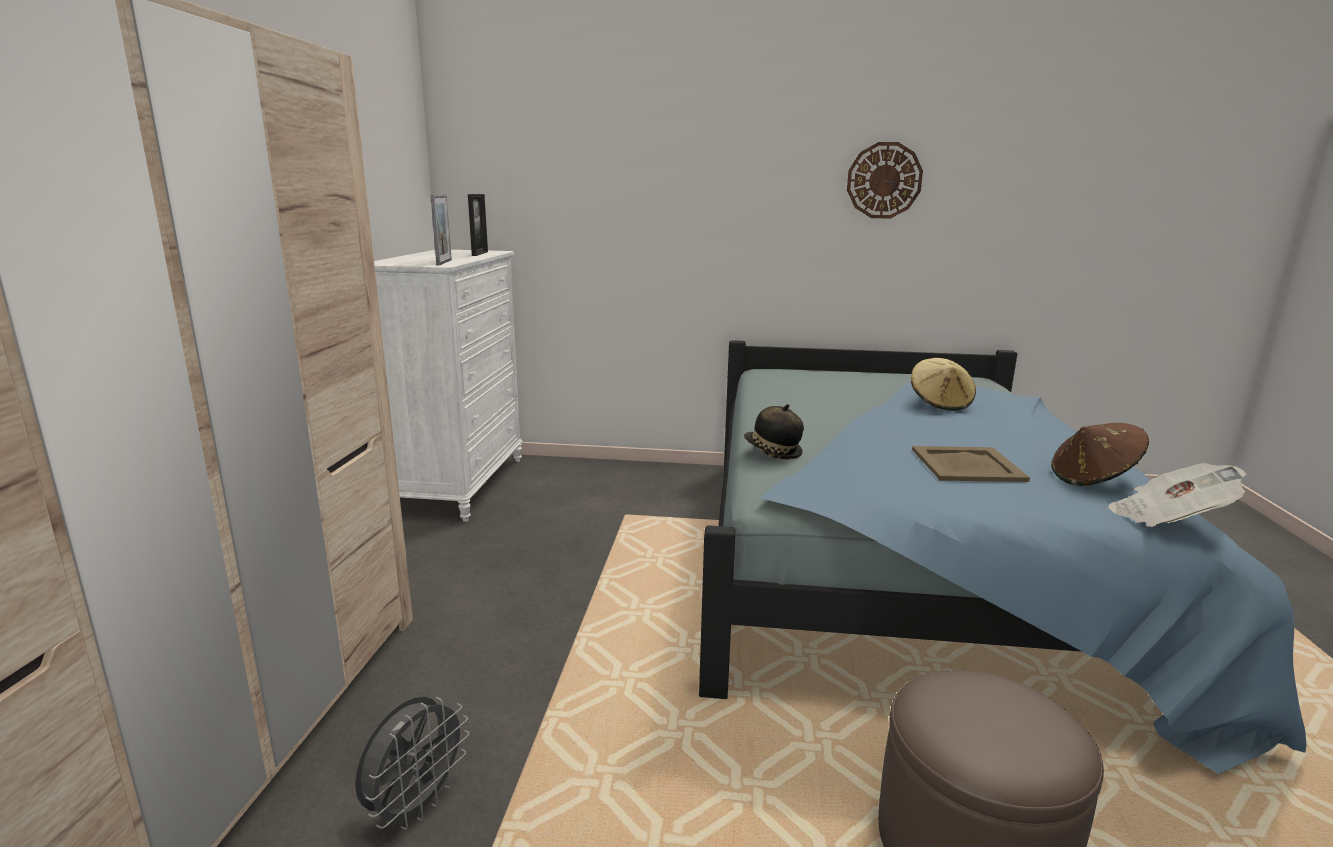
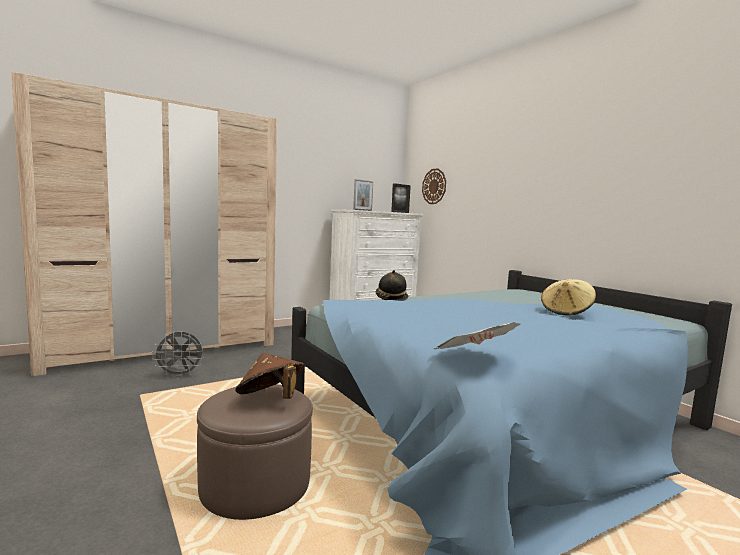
camera: 50 degrees right, 10 degrees down
wall clock [847,142,923,219] -> wall clock moved to [422,168,446,204]
beige tray [912,446,1030,482] -> none
brown hat [1051,423,1149,486] -> brown hat moved to [235,353,304,399]

